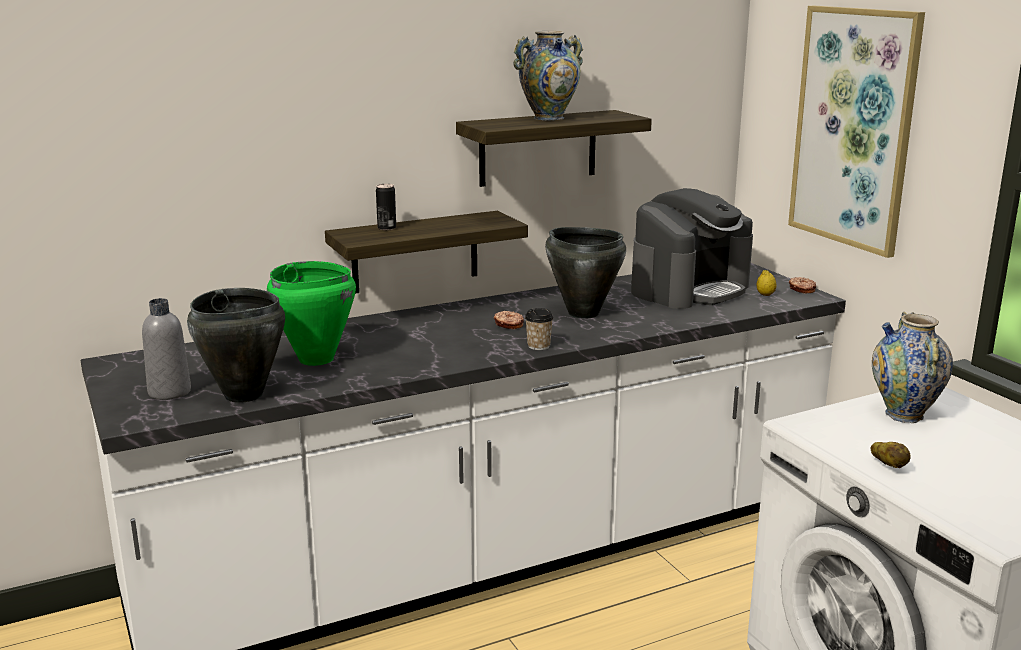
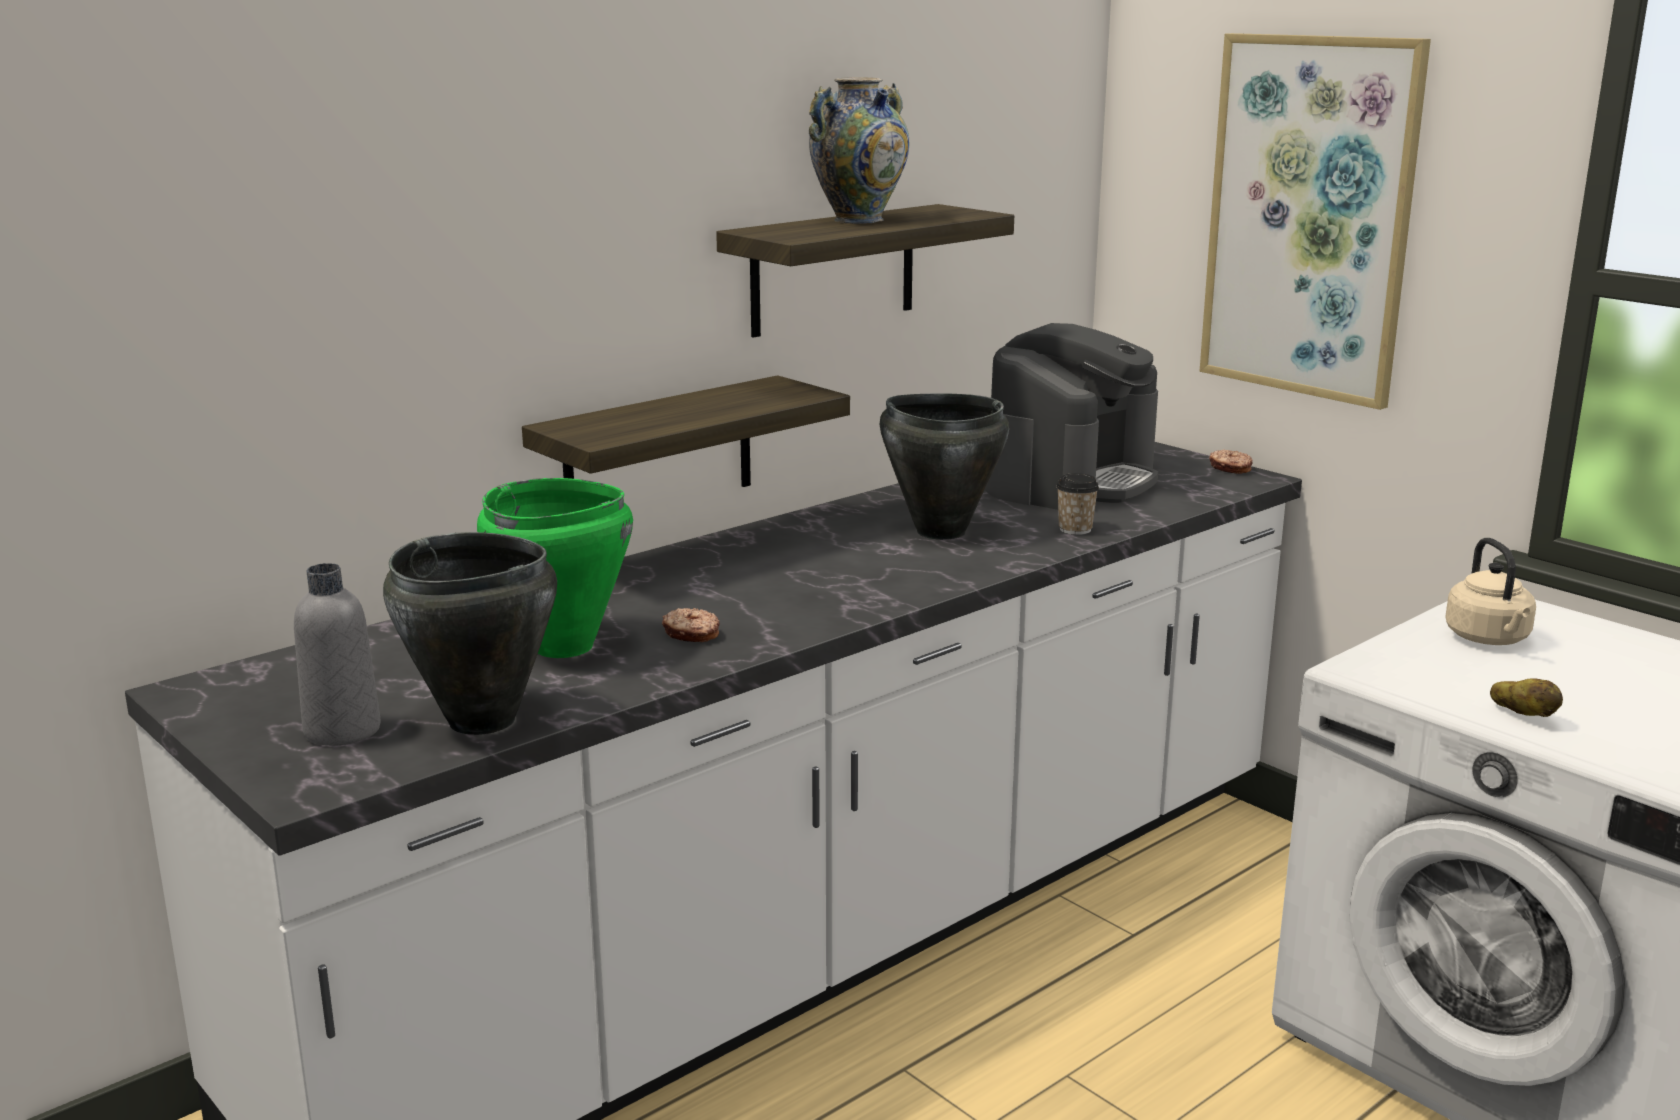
camera: 15 degrees left, 0 degrees up
can [376,184,396,230] -> none
donut [494,311,524,329] -> donut moved to [662,608,720,642]
cup [525,308,554,350] -> cup moved to [1056,473,1099,535]
lemon [757,270,776,296] -> none
vase [872,312,953,423] -> beige kettle [1445,538,1536,645]

